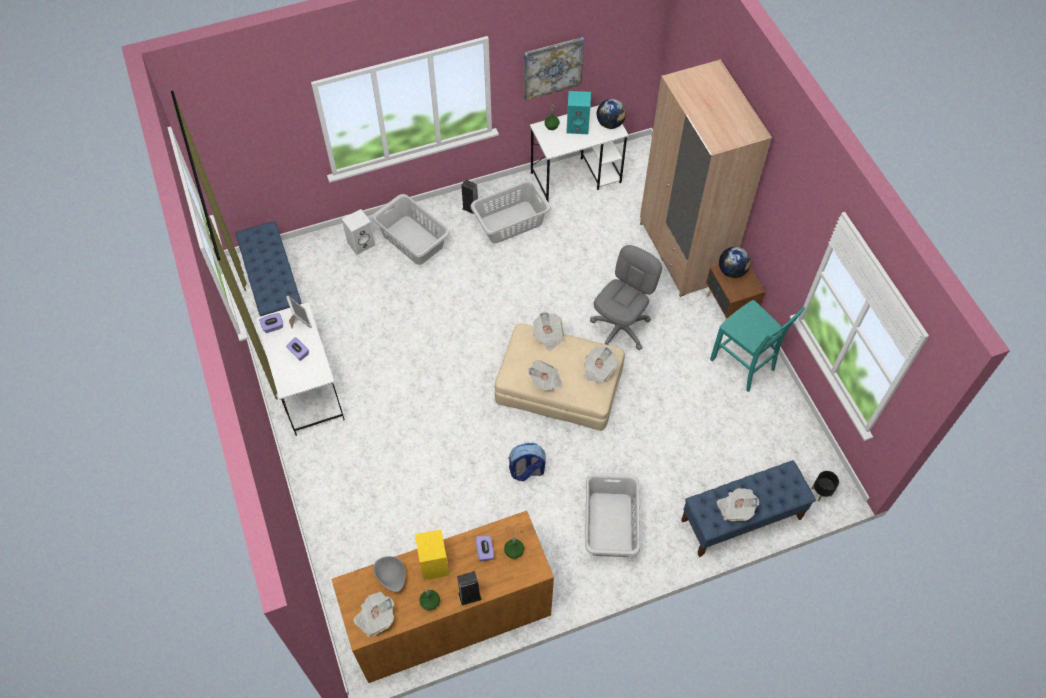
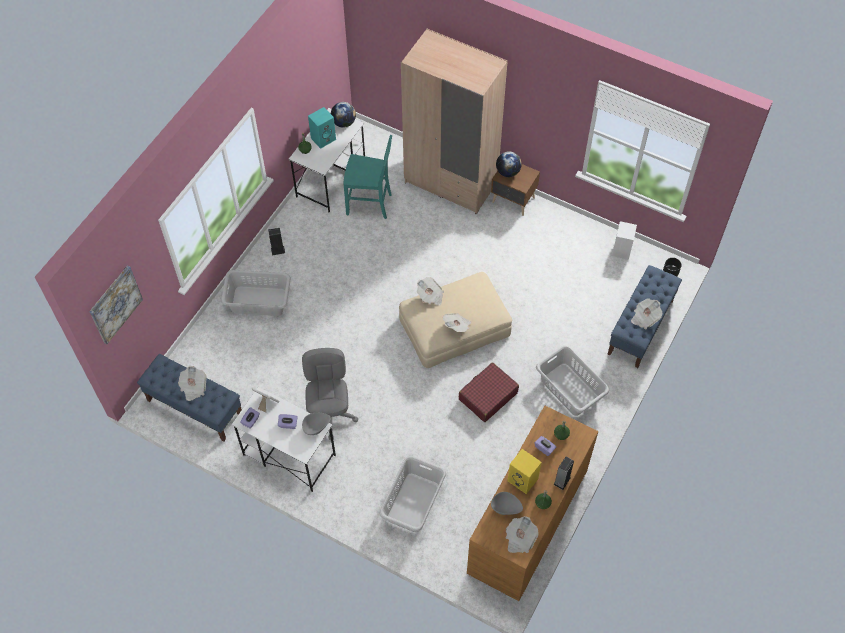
camera: 40 degrees left, 0 degrees up
white speaker [342,209,376,255] -> white speaker moved to [612,221,637,260]
grey laundry basket [470,180,551,243] -> grey laundry basket moved to [380,456,446,532]
backpack [508,443,546,481] -> red suitcase [459,362,519,422]
picture [524,37,584,101] -> picture moved to [89,265,143,344]
newspaper [583,347,617,384] -> newspaper moved to [178,366,207,401]
grey office chair [590,245,662,350] -> grey office chair moved to [302,348,358,440]
turquoise chair [710,300,805,392] -> turquoise chair moved to [343,135,392,219]
none -> grey bowl [302,413,331,435]

